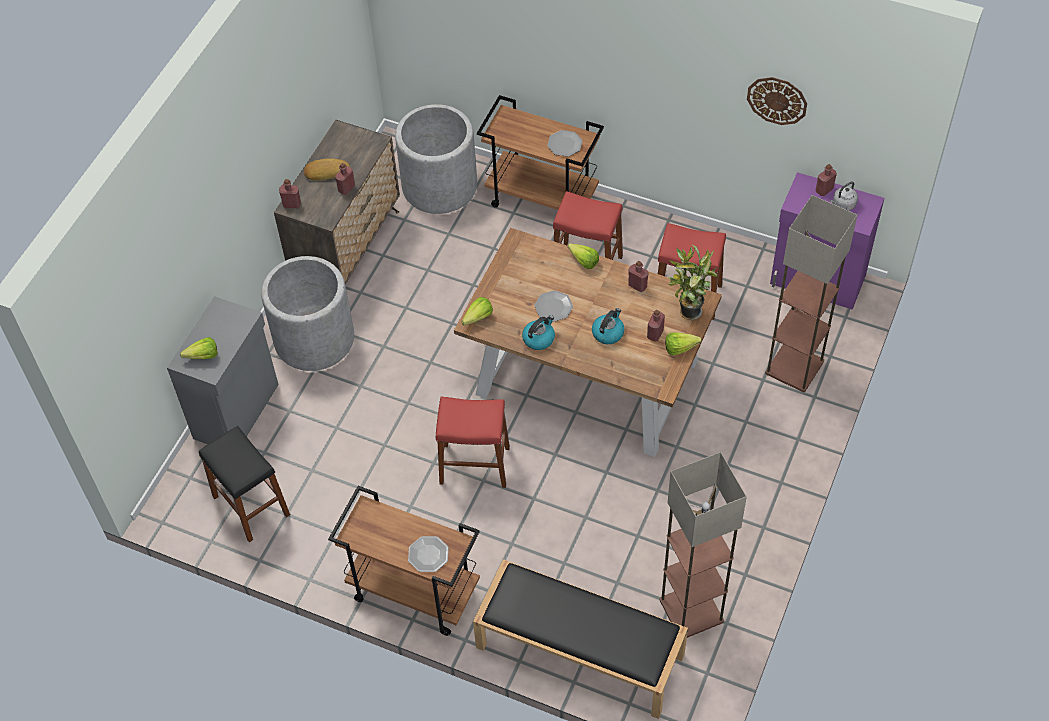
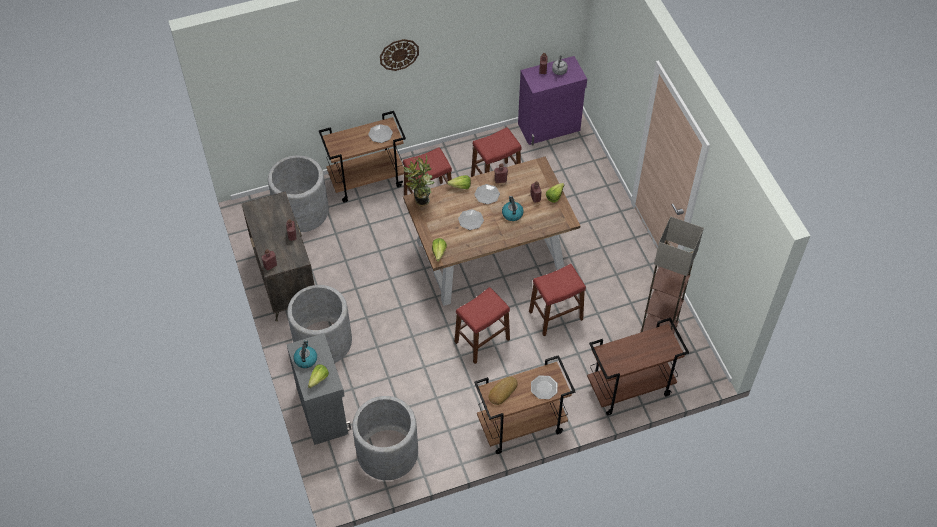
camera: 45 degrees left, 0 degrees up
black stool [199,426,290,542] -> grey planter [352,396,418,480]
bread [304,158,350,181] -> bread moved to [489,377,518,405]
black bench [473,559,688,719] -> brown cart [587,317,689,415]
kettle [522,315,555,350] -> kettle moved to [294,340,317,368]
potted plant [668,245,718,320] -> potted plant moved to [403,154,435,207]
wall clock [747,77,807,125] -> wall clock moved to [380,39,419,71]
floor lamp [765,195,857,392] -> none
none -> plate [474,184,500,204]
none -> red stool [529,264,586,336]

